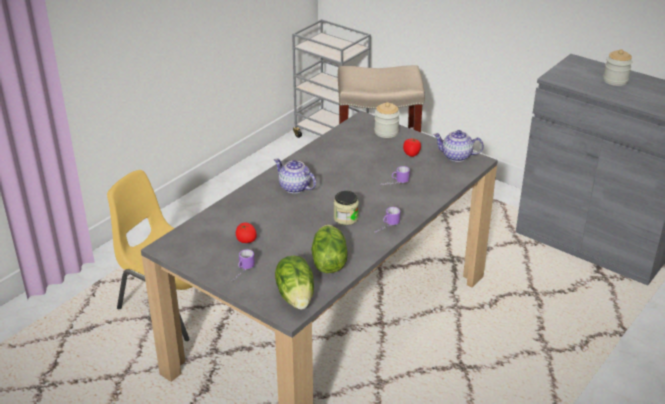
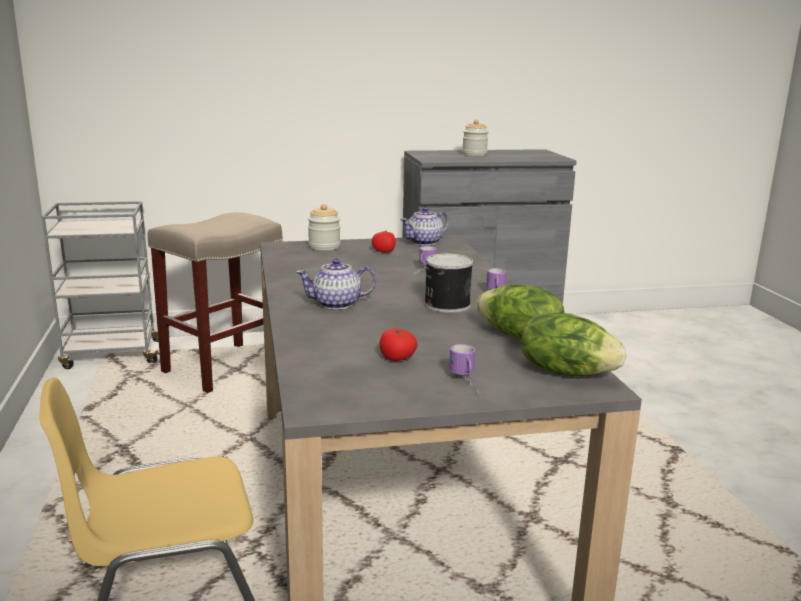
camera: 50 degrees left, 15 degrees down
jar [334,191,359,225] -> can [424,254,473,313]

